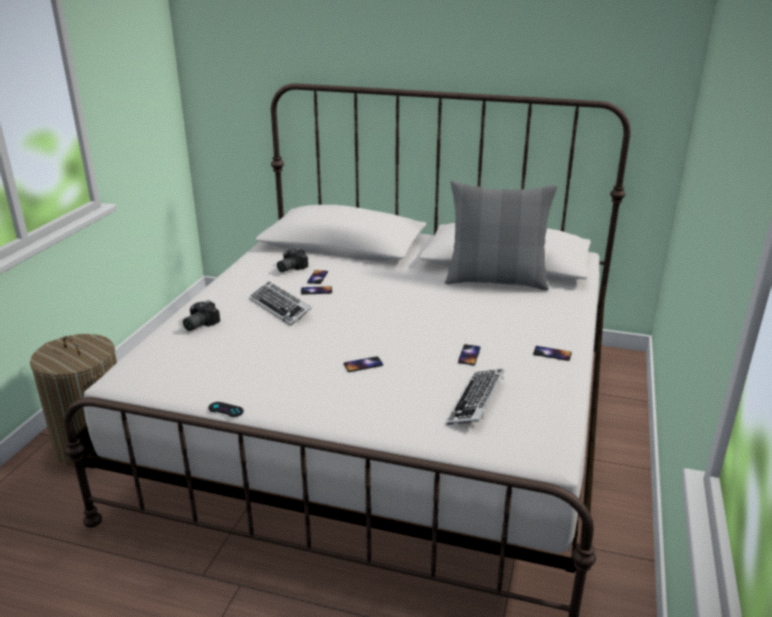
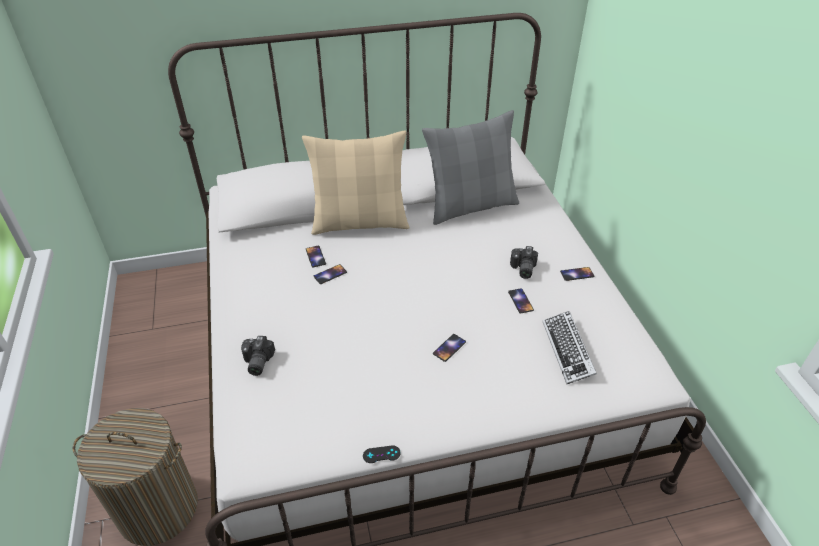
camera: 30 degrees left, 15 degrees up
keyboard [249,282,312,326] -> none
camera [277,248,308,272] -> camera moved to [510,246,538,279]
none -> beige pillow [302,131,410,235]

